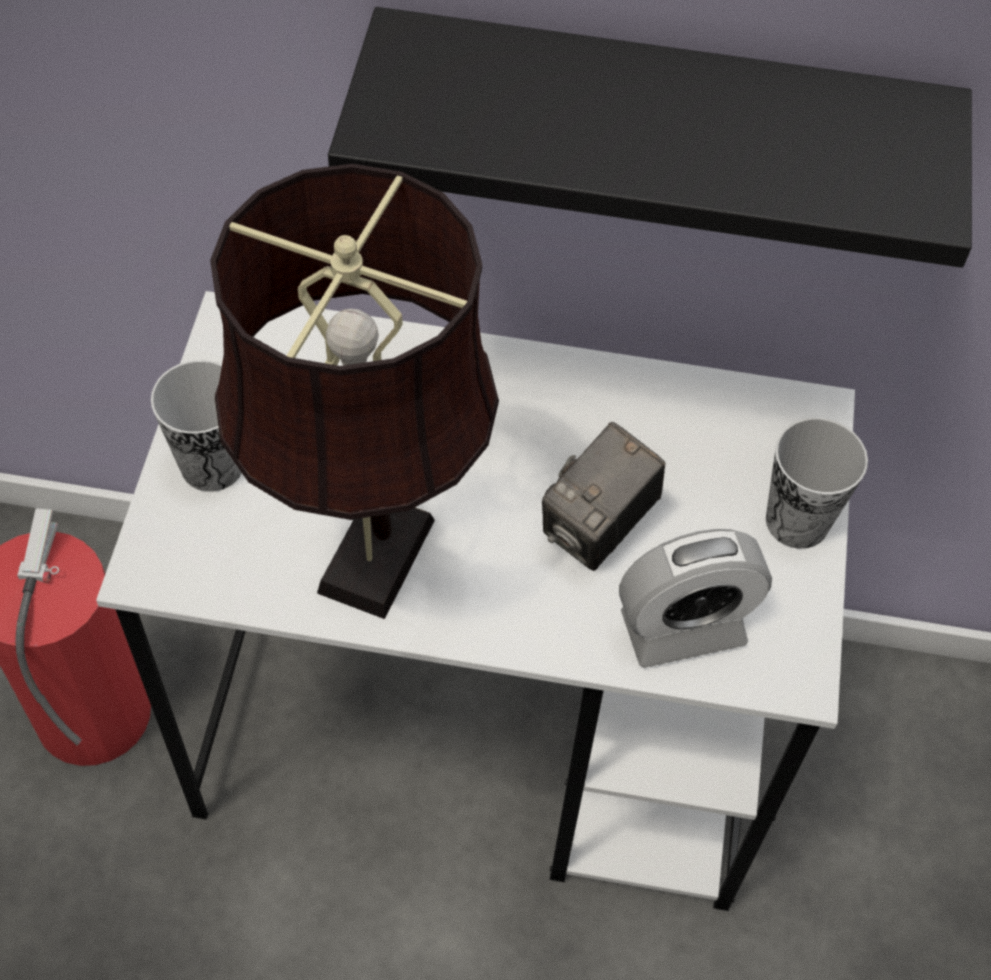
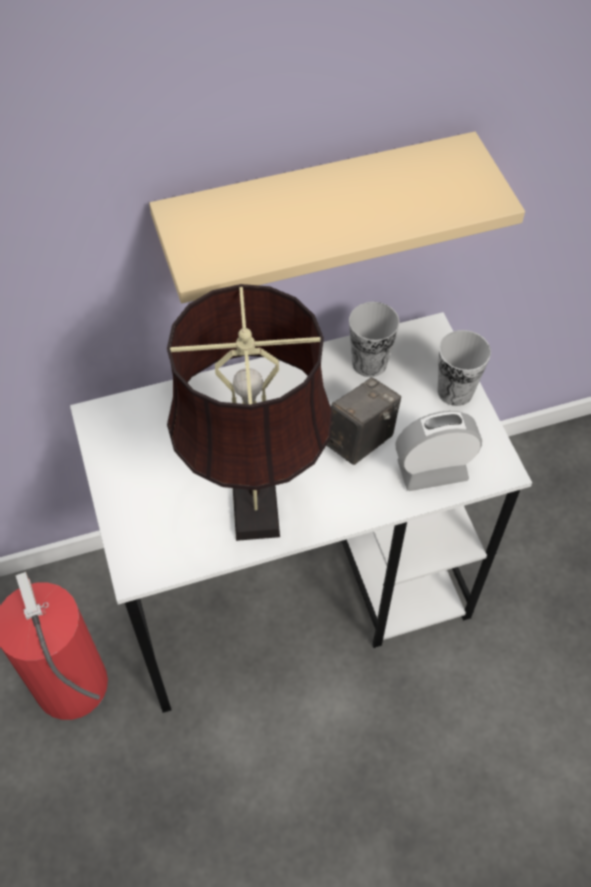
camera: 25 degrees left, 0 degrees up
cup [151,360,242,492] -> cup moved to [349,302,400,377]
black shelf [328,7,972,267] -> beige shelf [149,131,525,303]
camera [542,422,665,571] -> camera turned 150 degrees counterclockwise [327,377,401,465]
alarm clock [619,529,772,668] -> alarm clock turned 150 degrees counterclockwise [395,411,482,491]

